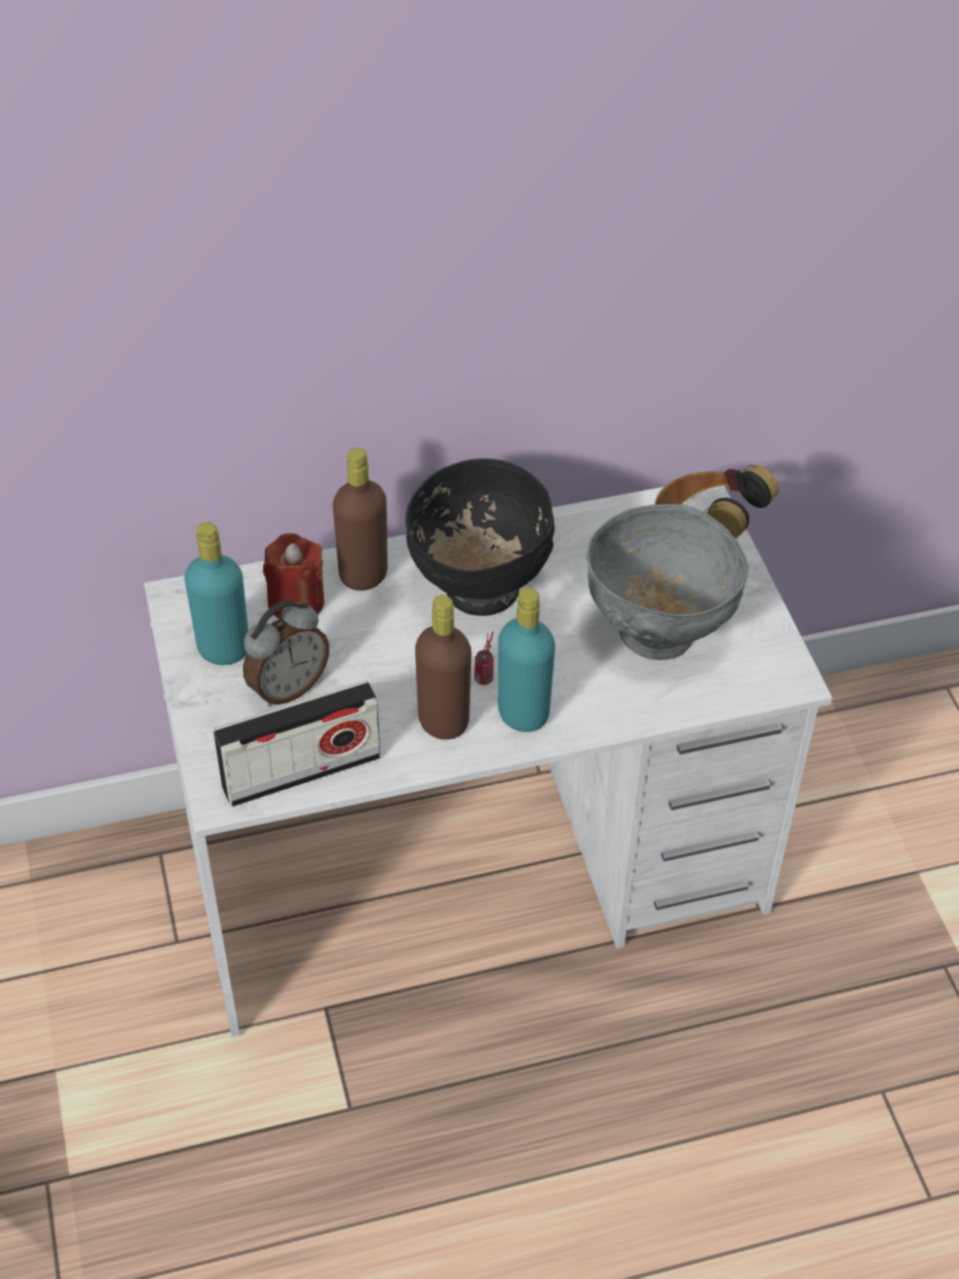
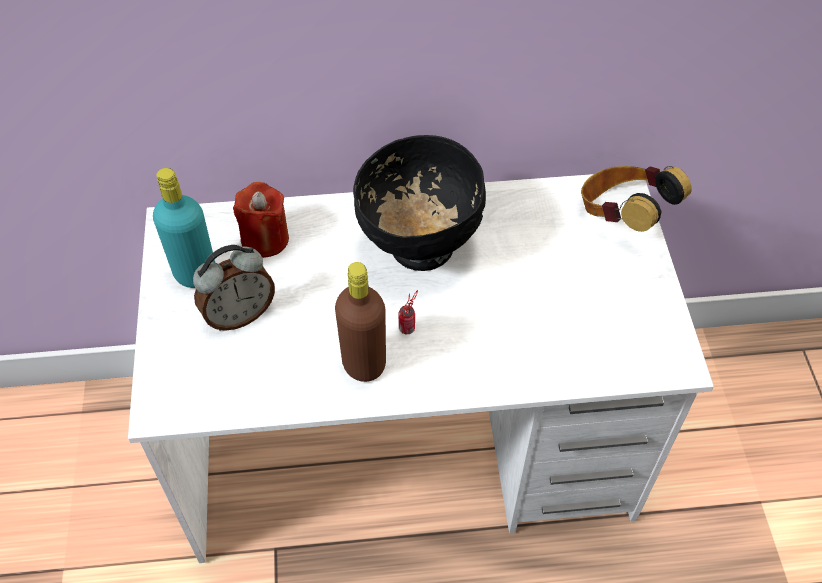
camera: 10 degrees right, 5 degrees up
radio [213,680,381,807] -> none
brown bottle [333,447,388,591] -> none
turquoise bottle [498,588,555,732] -> none
grey bowl [586,504,748,660] -> none

